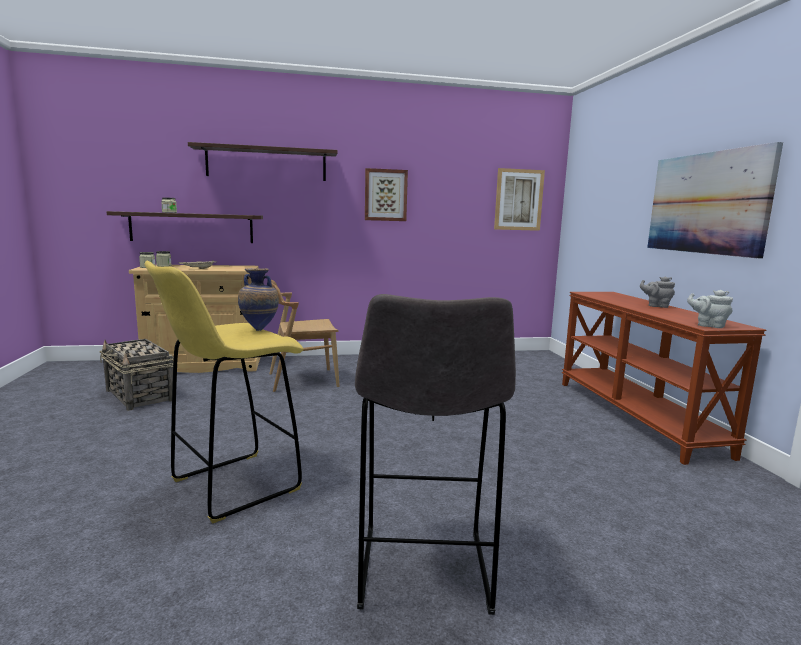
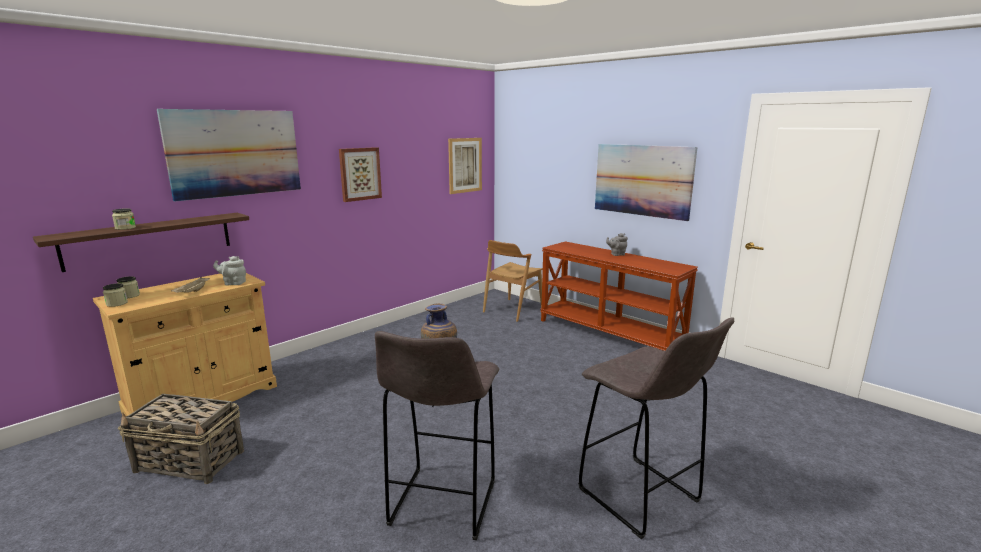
camera: 35 degrees left, 5 degrees up
yellow stool [144,261,304,523] -> grey stool [375,331,499,540]
shelf [188,142,338,181] -> picture [157,109,301,201]
brown chair [269,280,339,392] -> brown chair moved to [483,240,543,322]
grey teapot [687,290,733,328] -> grey teapot moved to [213,256,246,286]

